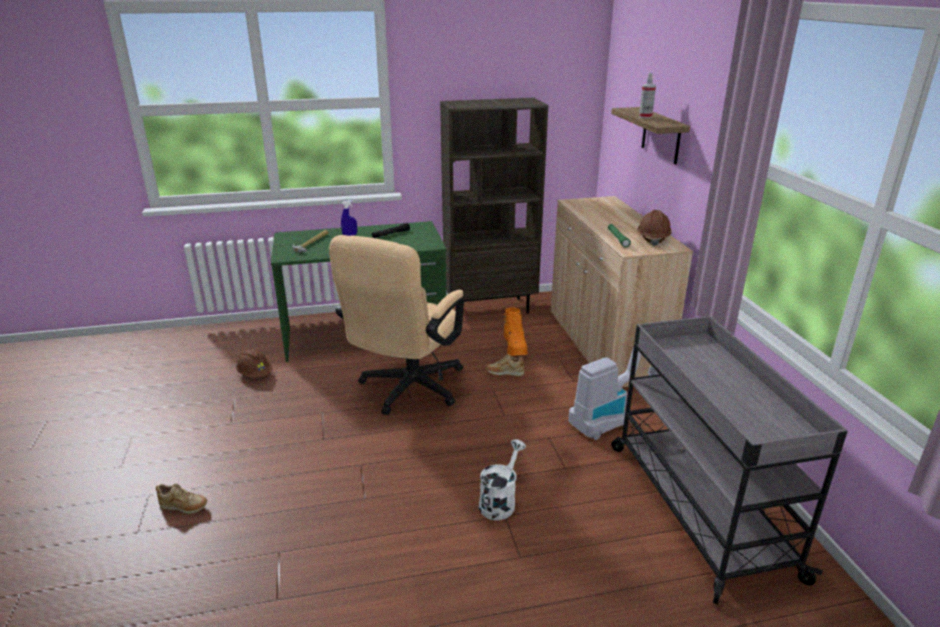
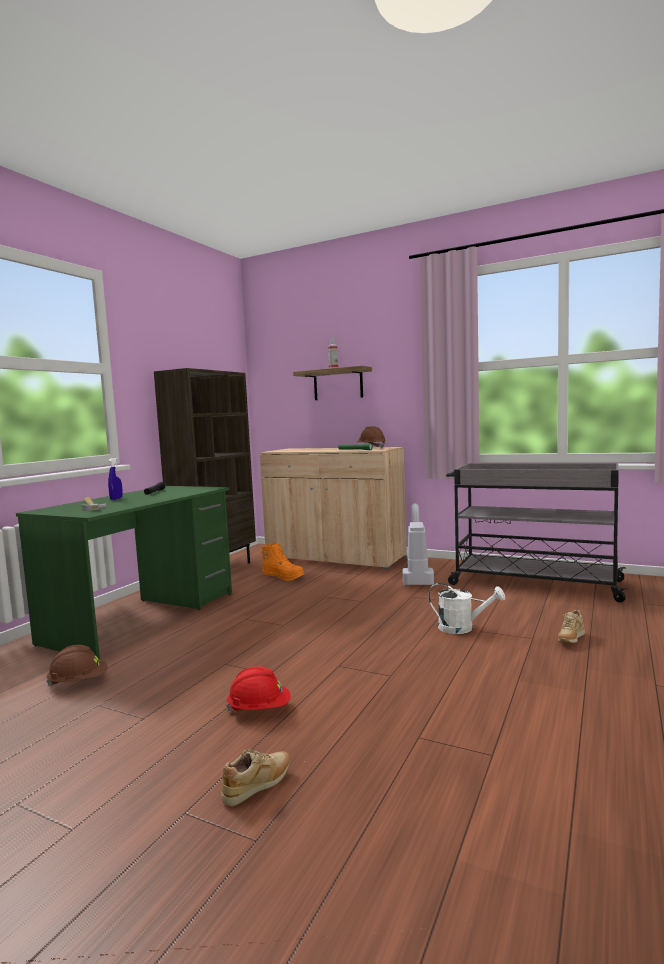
camera: 50 degrees left, 20 degrees down
beige office chair [329,235,464,415] -> none
white watering can [479,439,526,520] -> white watering can turned 135 degrees clockwise [428,583,505,634]
beige shoe [485,354,524,376] -> beige shoe moved to [558,609,585,643]
none -> red hard hat [226,666,290,712]

